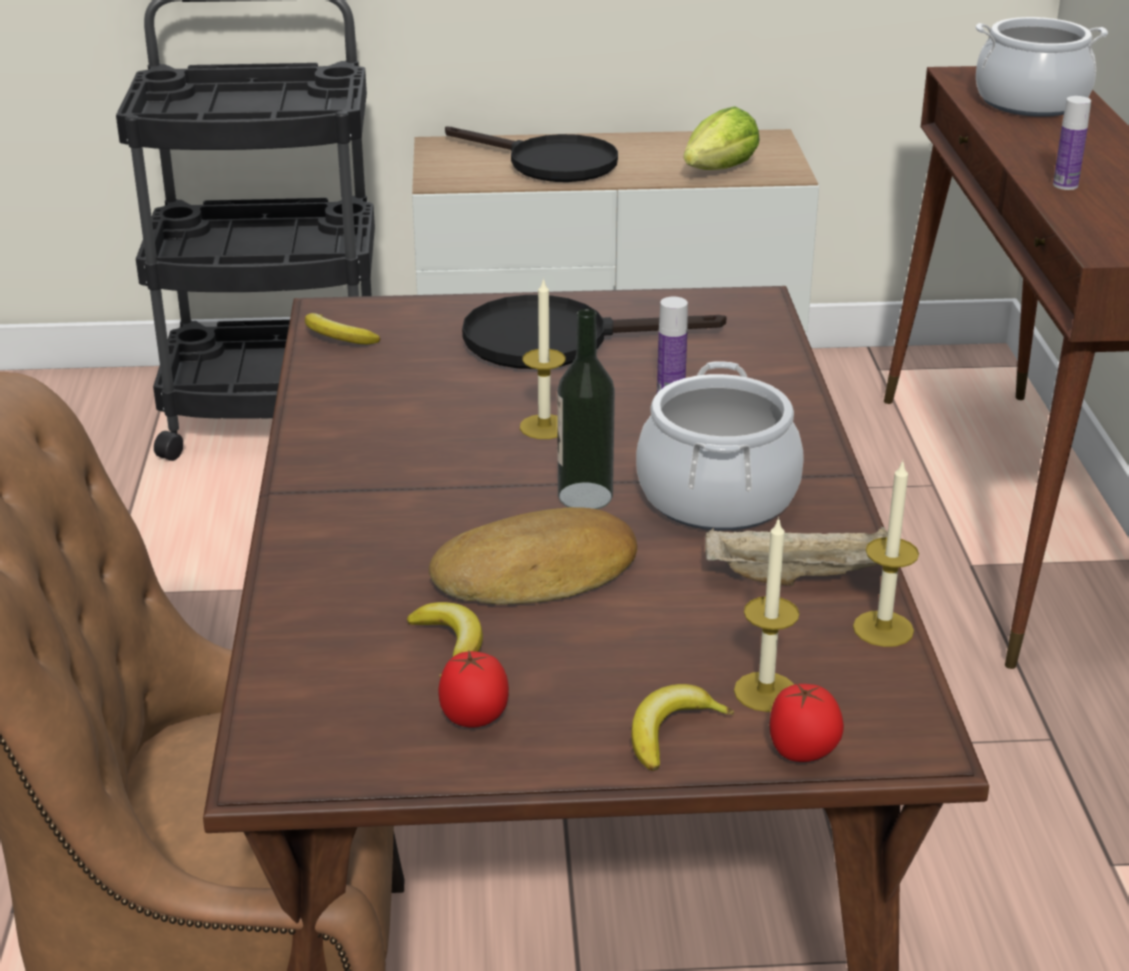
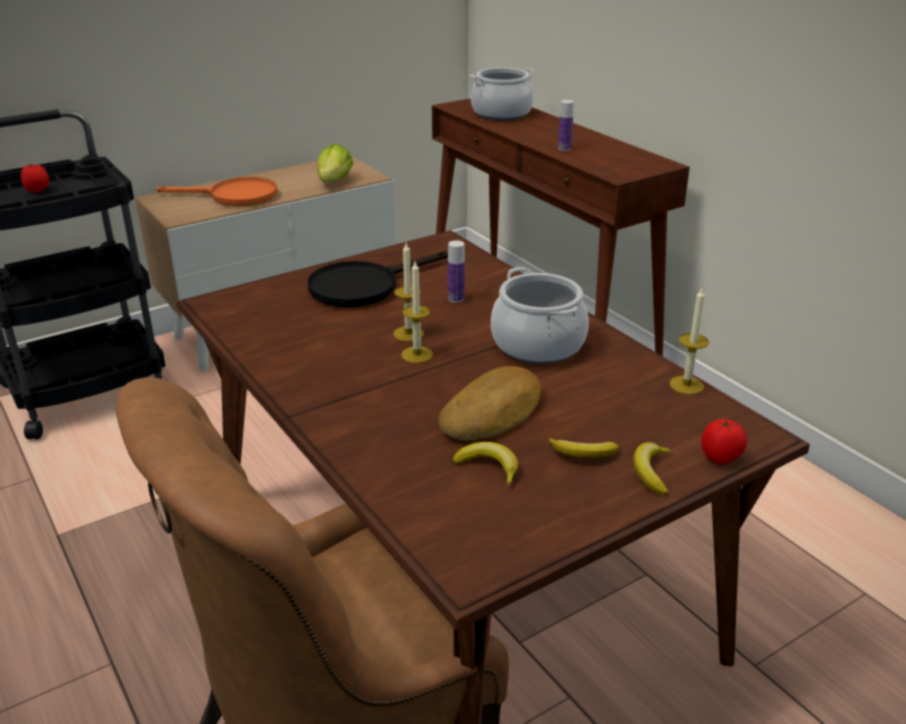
camera: 30 degrees left, 0 degrees up
banana [305,313,380,344] -> banana moved to [548,438,619,457]
tomato [438,651,509,728] -> tomato moved to [21,164,49,193]
black frying pan [445,127,618,182] -> orange frying pan [156,177,277,206]
bottle [557,309,615,509] -> none
beige tray [705,526,888,586] -> none
candle [734,517,800,712] -> candle moved to [401,262,433,363]

